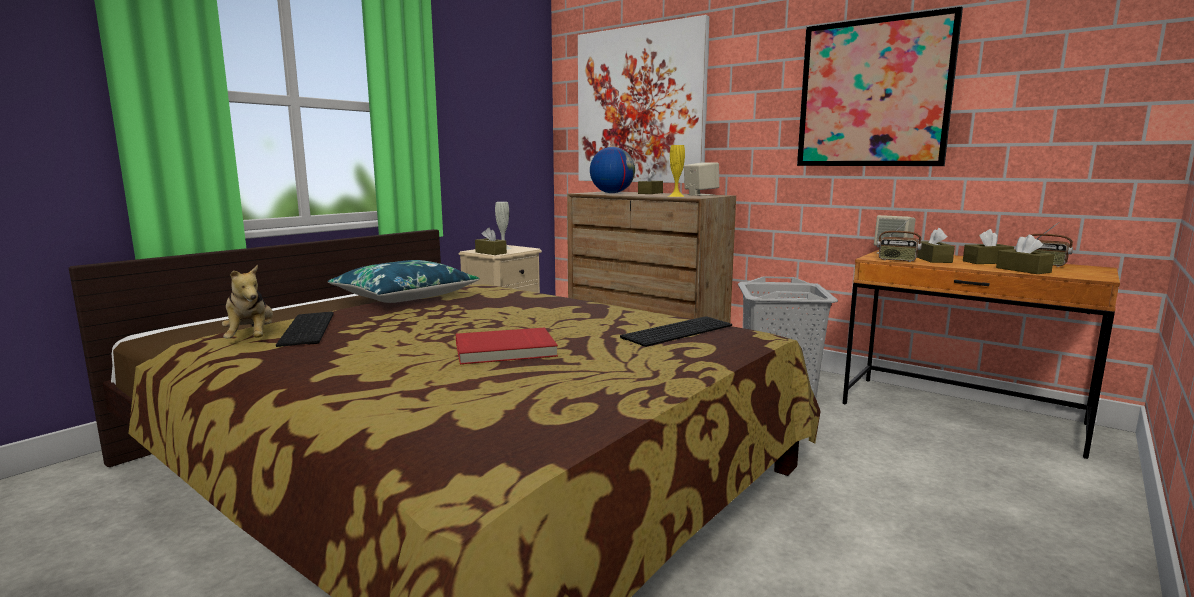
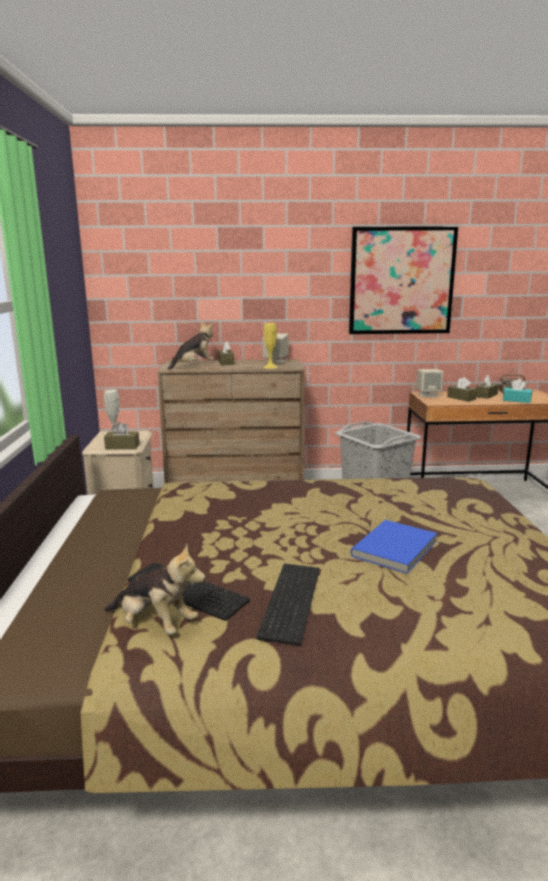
camera: 40 degrees left, 5 degrees up
blue pillow [328,260,480,303] -> none
red book [456,327,558,364] -> blue book [350,520,437,574]
picture [578,15,709,183] -> none
globe [590,147,635,193] -> plush toy [168,322,214,370]
keyboard [620,316,732,347] -> keyboard moved to [257,564,320,645]
radio [877,219,922,262] -> none
brown tissue box [996,235,1054,274] -> turquoise tissue box [503,379,532,403]

